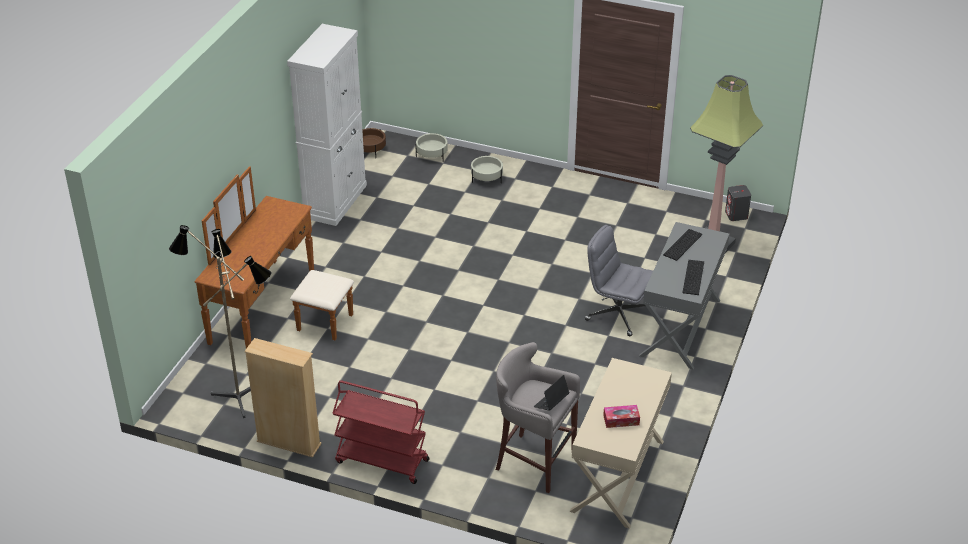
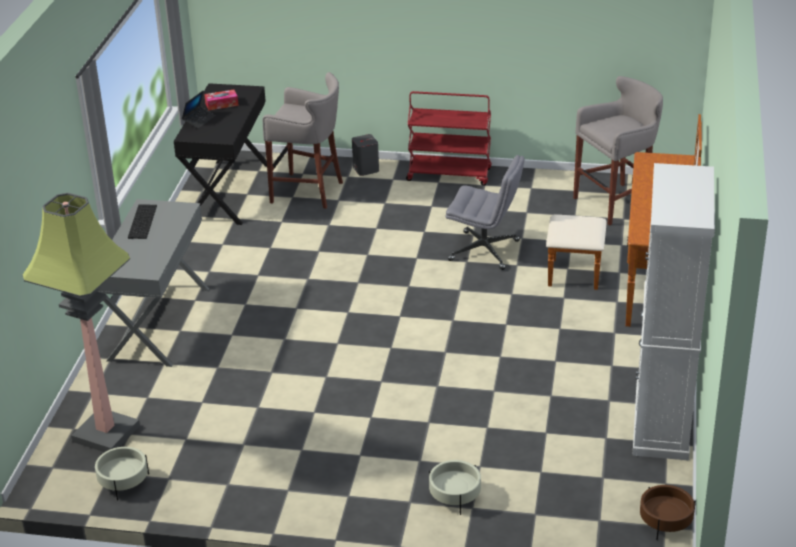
camera: 170 degrees right, 5 degrees down
floor lamp [169,225,272,418] -> grey stool [573,76,663,226]
beige bookcase [244,338,322,458] -> none
beige planter [415,133,448,162] -> beige planter moved to [95,447,149,500]
laptop [534,375,569,411] -> laptop moved to [182,91,215,129]
beige desk [569,358,672,529] -> black desk [174,83,267,225]
grey office chair [585,225,653,336] -> grey office chair moved to [446,155,525,270]
keyboard [663,229,702,261] -> none
grey speaker [725,185,751,221] -> grey speaker moved to [352,134,379,176]

